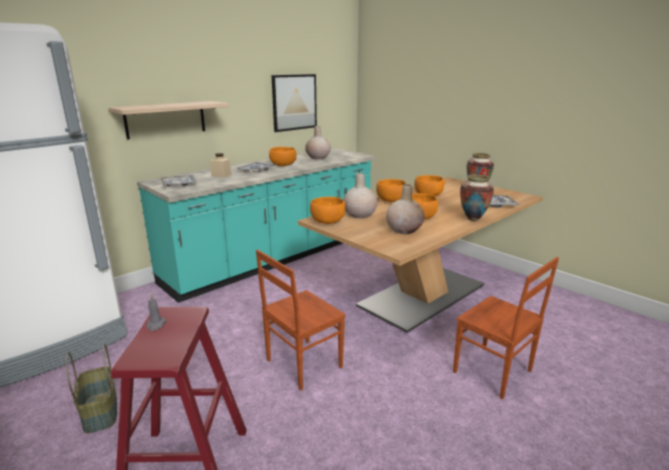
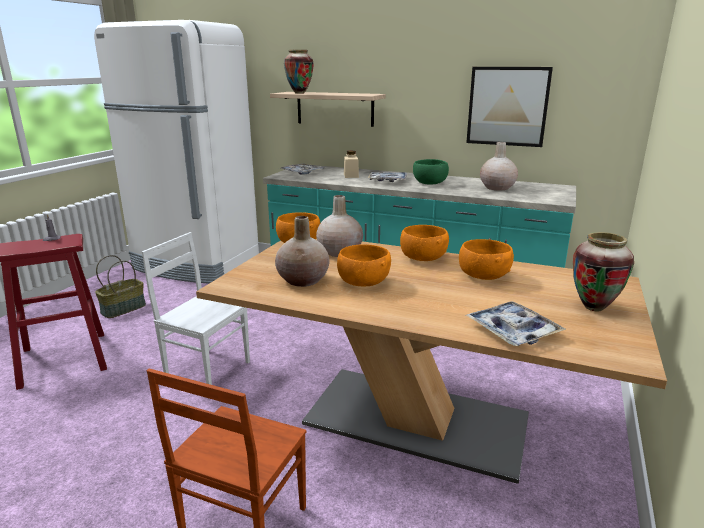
camera: 65 degrees right, 0 degrees up
brown chair [256,249,346,391] -> white chair [142,232,250,385]
orange bowl [269,147,297,166] -> green bowl [413,159,449,184]
vase [460,174,494,221] -> vase moved to [284,50,314,94]

